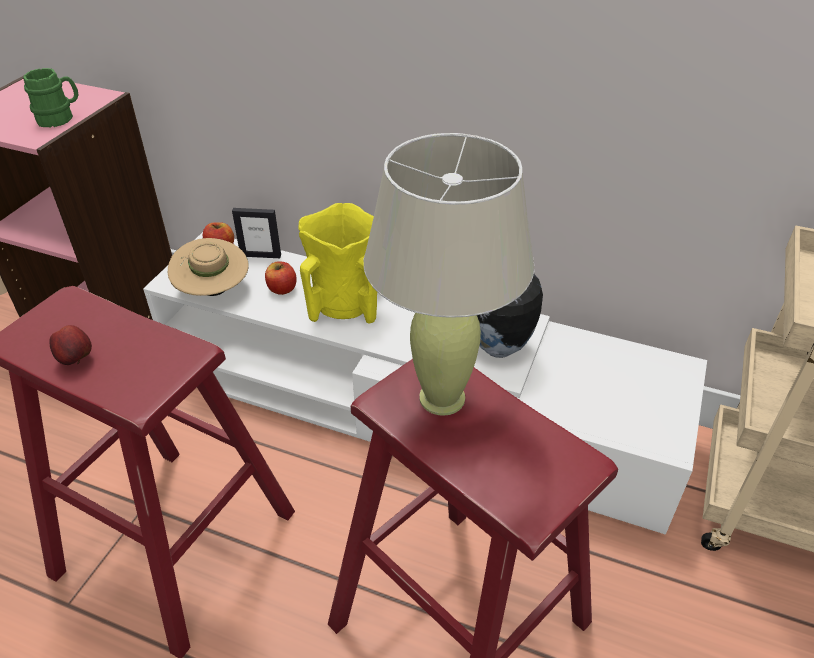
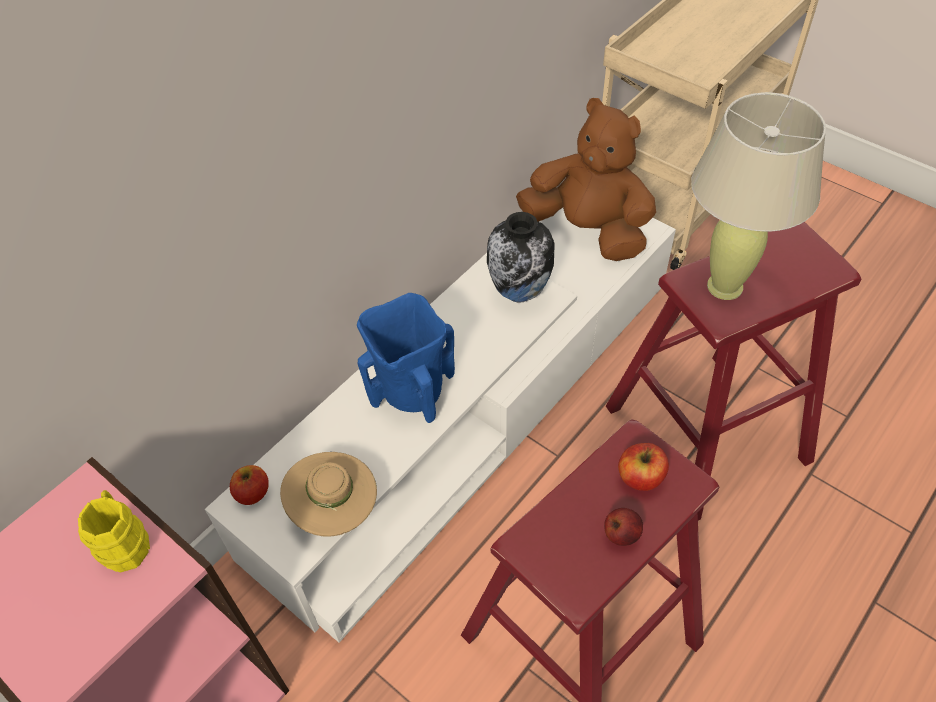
camera: 70 degrees left, 10 degrees up
green mug [23,68,78,127] -> yellow mug [78,490,150,572]
picture frame [232,208,281,258] -> none
apple [265,261,297,295] -> apple moved to [618,443,669,491]
yellow vase [299,203,377,324] -> blue vase [357,293,455,423]
none -> brown plush toy [516,98,656,261]

